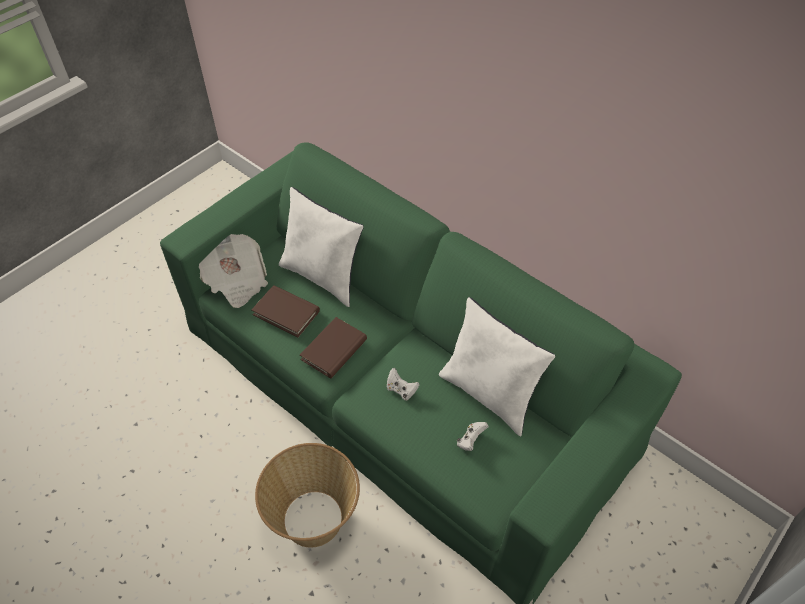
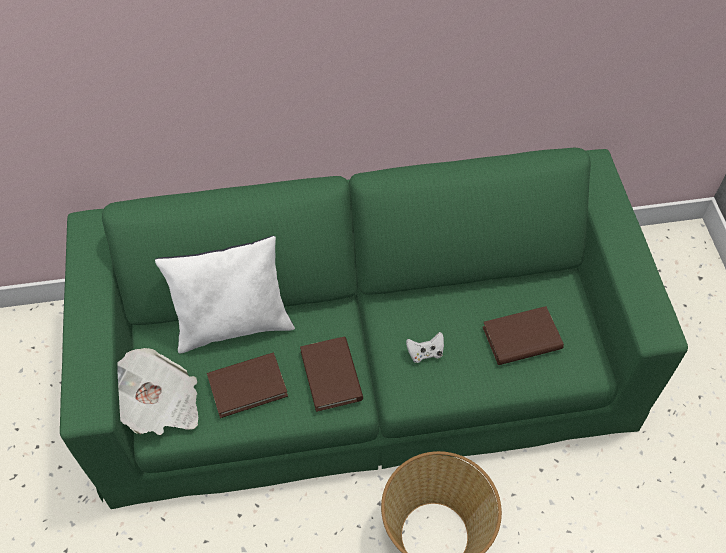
camera: 50 degrees left, 5 degrees up
white pillow [439,297,555,437] -> none
white game controller [457,422,489,451] -> brown book [483,306,564,365]

